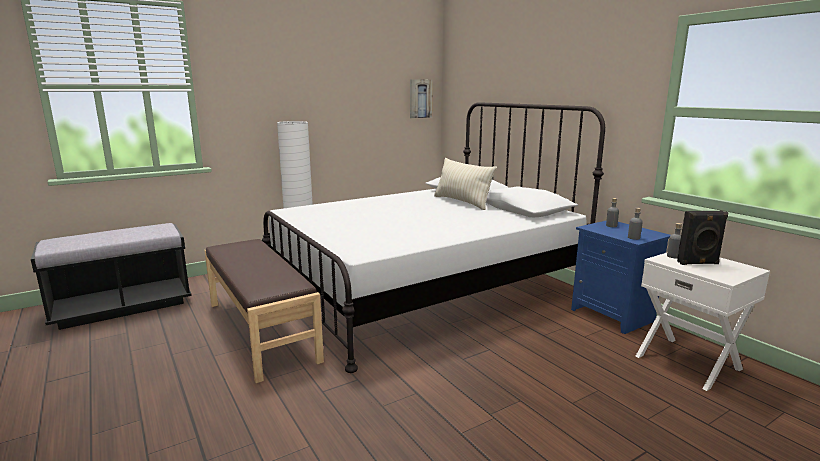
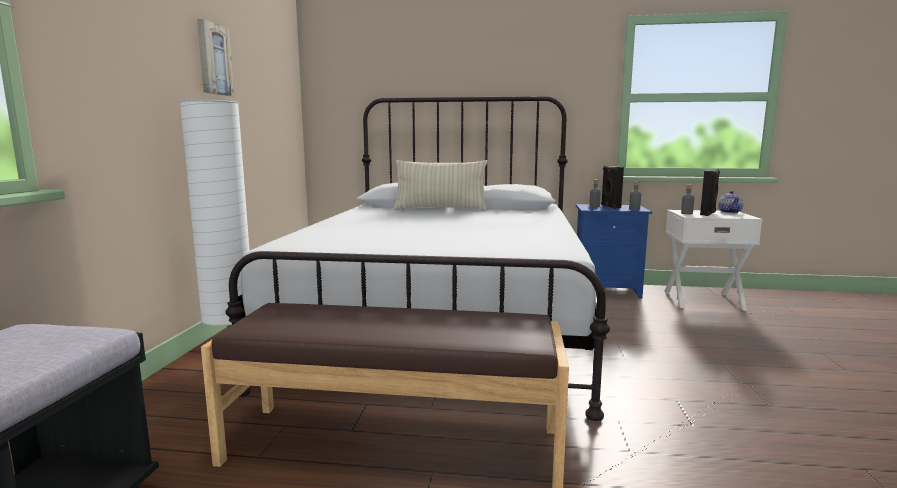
camera: 50 degrees left, 5 degrees down
picture [410,79,433,118] -> picture moved to [197,19,234,96]
none -> black speaker [601,166,624,209]
none -> teapot [718,191,743,213]

